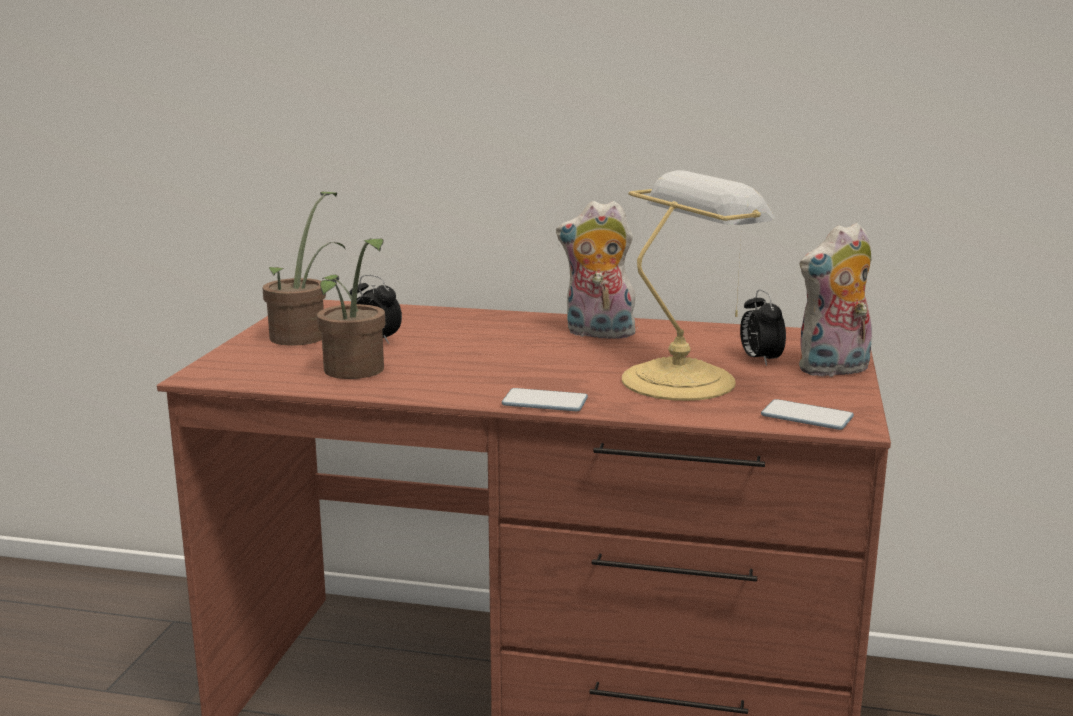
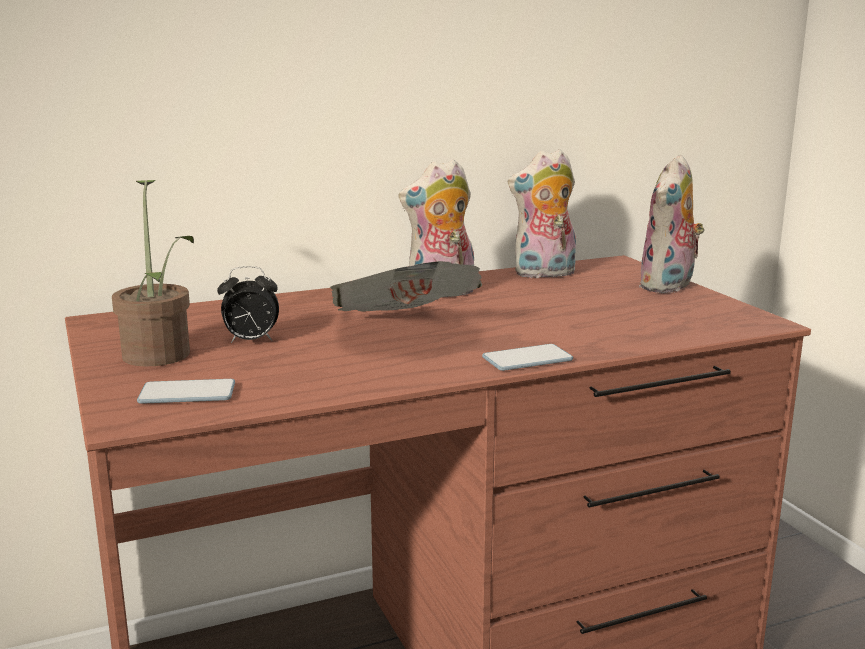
camera: 35 degrees left, 0 degrees up
potted plant [317,238,386,379] -> none
table lamp [622,170,775,401] -> none
alarm clock [740,289,786,366] -> none
phone [761,399,854,430] -> phone moved to [137,379,235,404]
none -> newspaper [331,261,483,312]
none -> plush toy [508,149,576,279]

